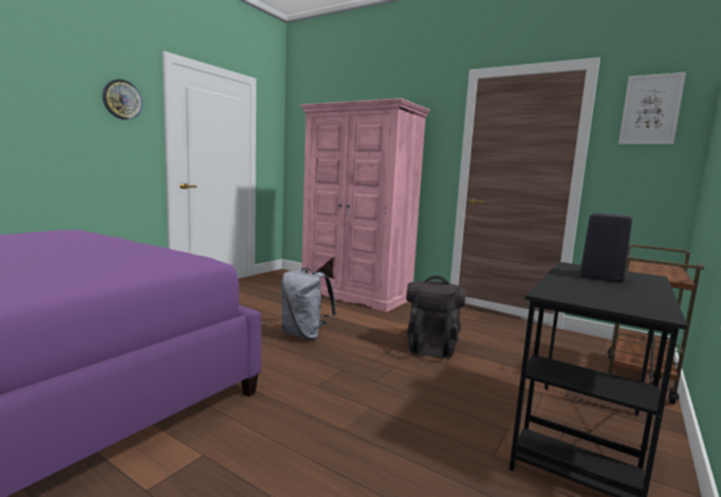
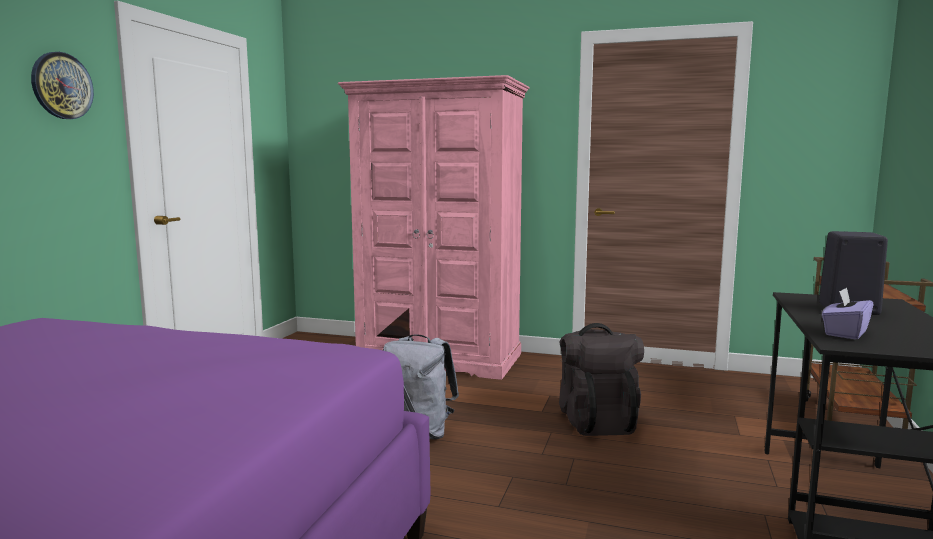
camera: 15 degrees left, 0 degrees up
picture [618,72,686,144] -> none
none -> purple tissue box [822,287,874,340]

